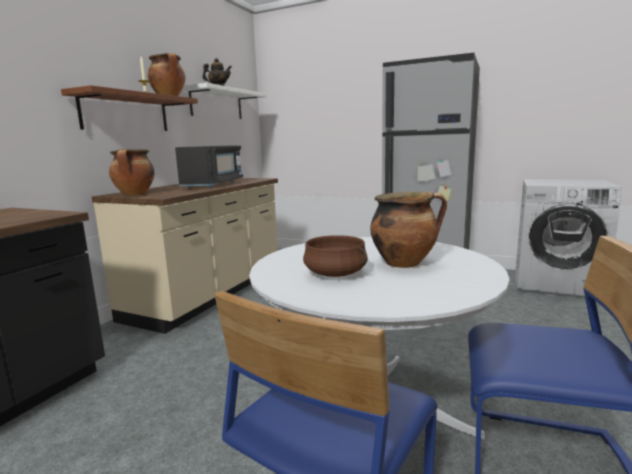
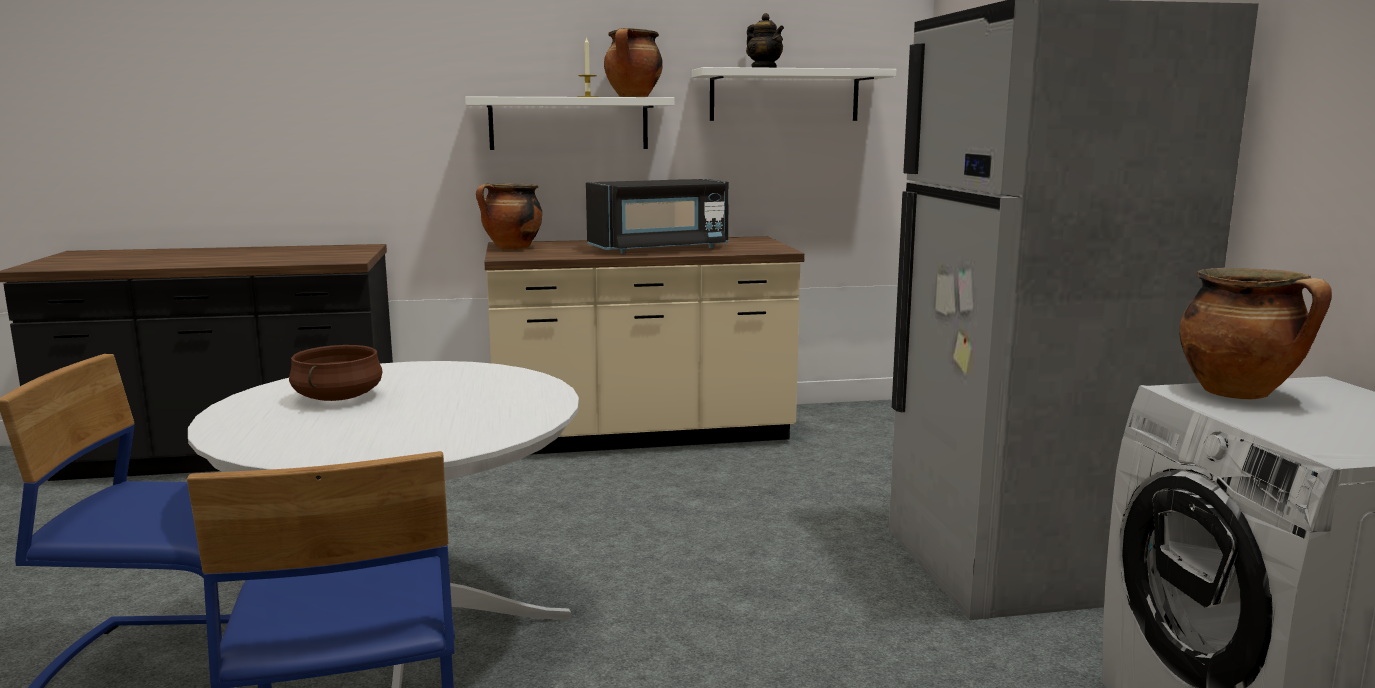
camera: 55 degrees right, 0 degrees up
brown shelf [61,85,198,131] -> white shelf [465,97,675,150]
cooking pot [370,192,447,268] -> cooking pot moved to [1180,268,1332,399]

